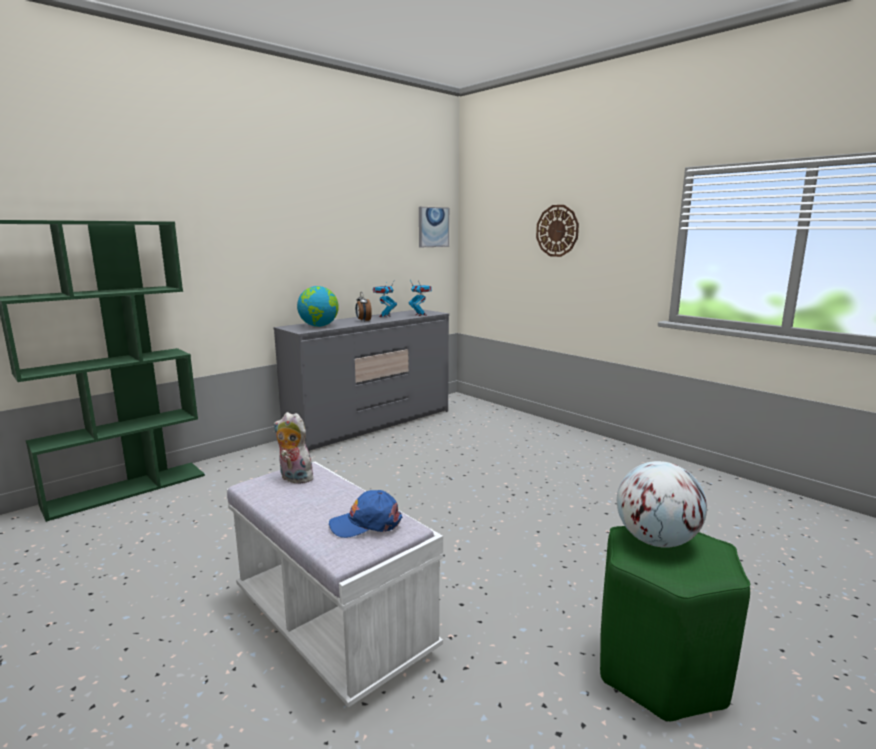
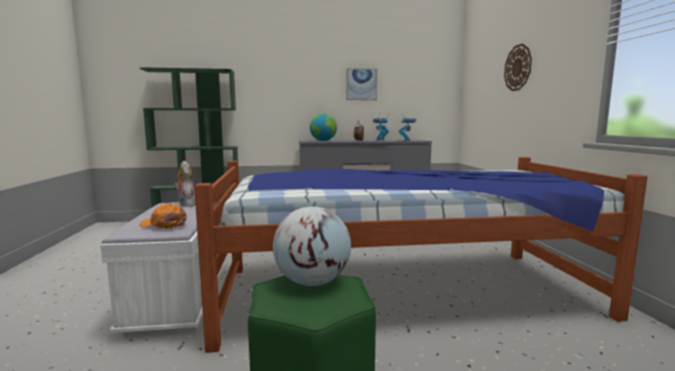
camera: 35 degrees right, 5 degrees down
blue cap [329,490,402,538] -> orange cap [139,204,187,229]
picture [419,207,449,247] -> picture moved to [347,68,377,100]
none -> bed [194,157,647,353]

